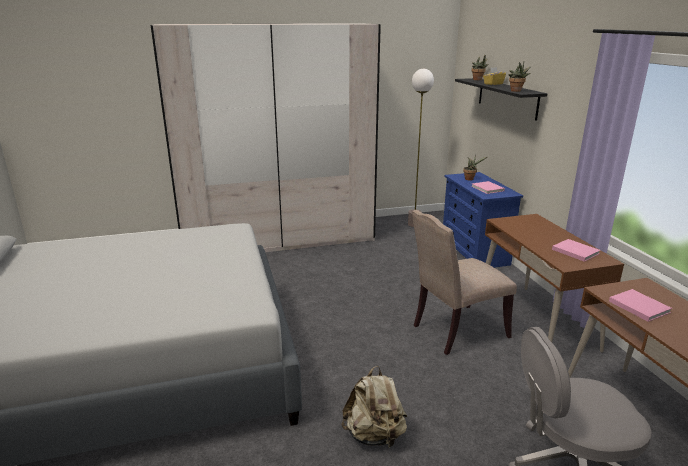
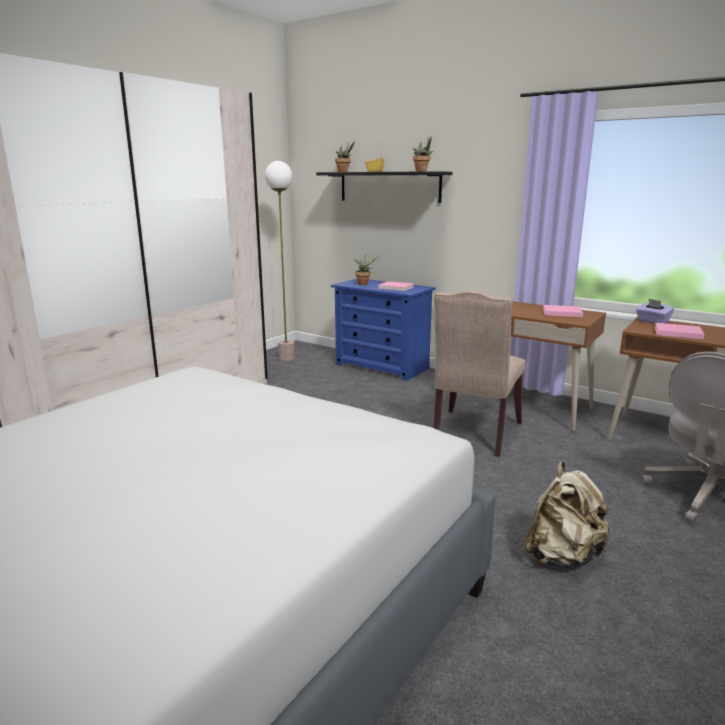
camera: 40 degrees left, 5 degrees down
none -> purple tissue box [636,299,674,324]

